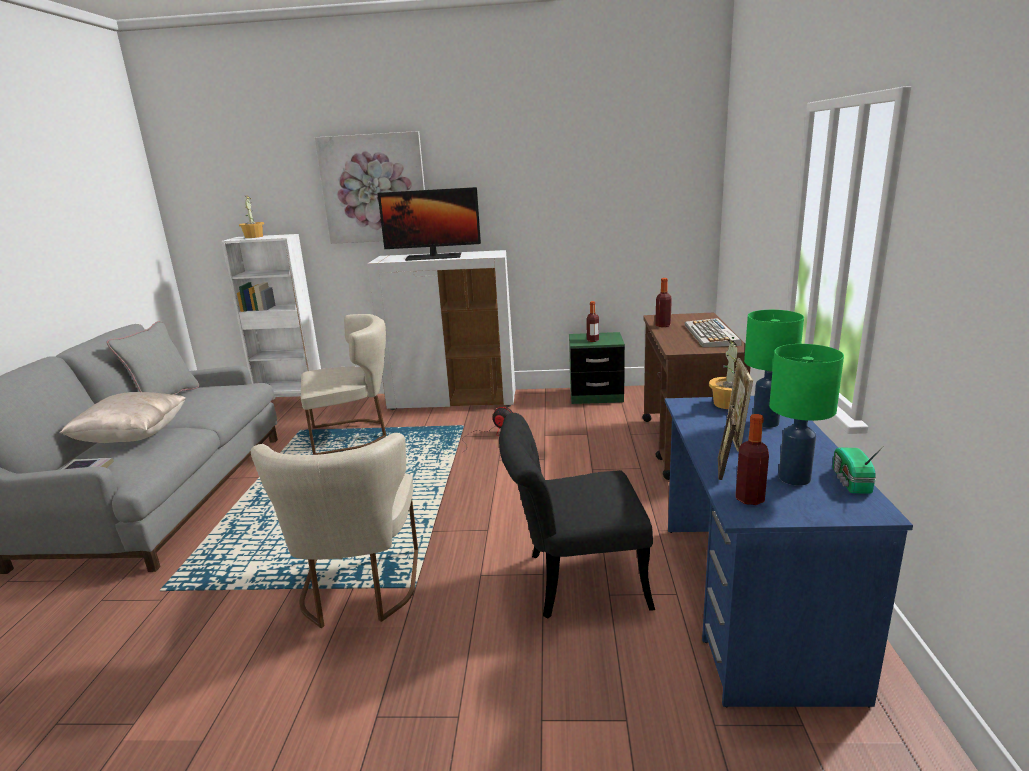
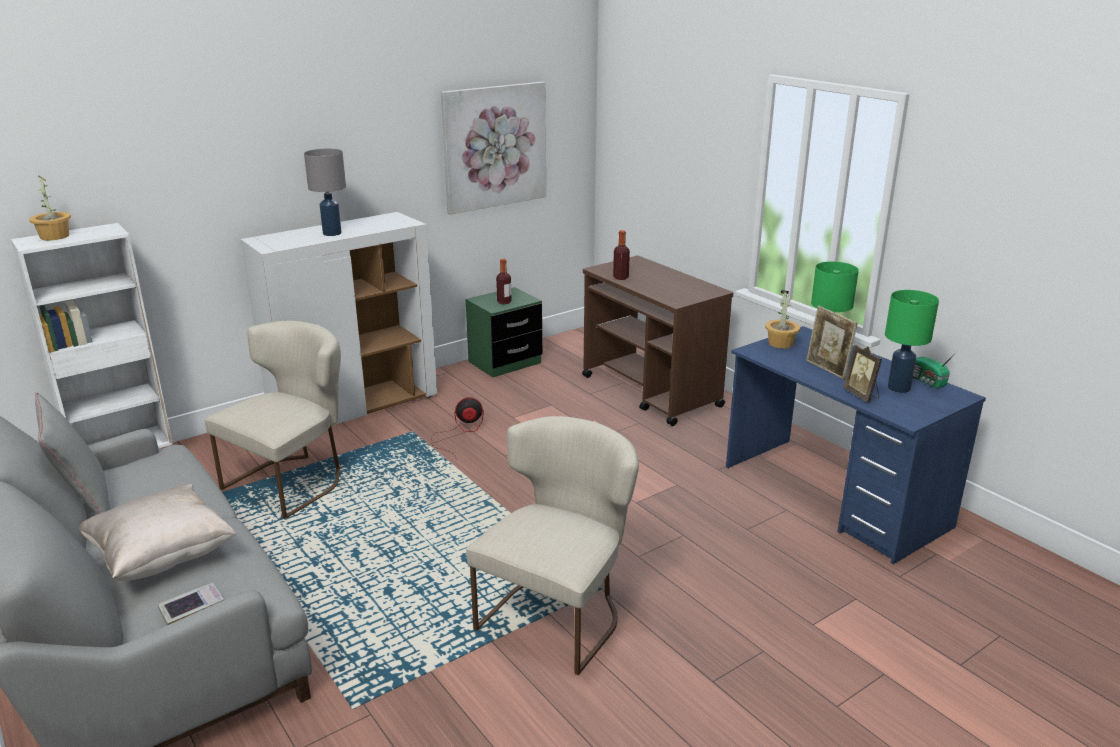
camera: 40 degrees left, 5 degrees up
beige chair [251,433,418,628] -> beige chair turned 105 degrees counterclockwise [466,416,639,675]
picture [315,131,425,244] -> picture moved to [441,82,546,215]
monitor [378,187,481,261] -> grey table lamp [304,149,346,236]
black chair [499,413,655,619] -> none
keyboard [685,318,741,347] -> none
bottle [736,414,769,505] -> none

